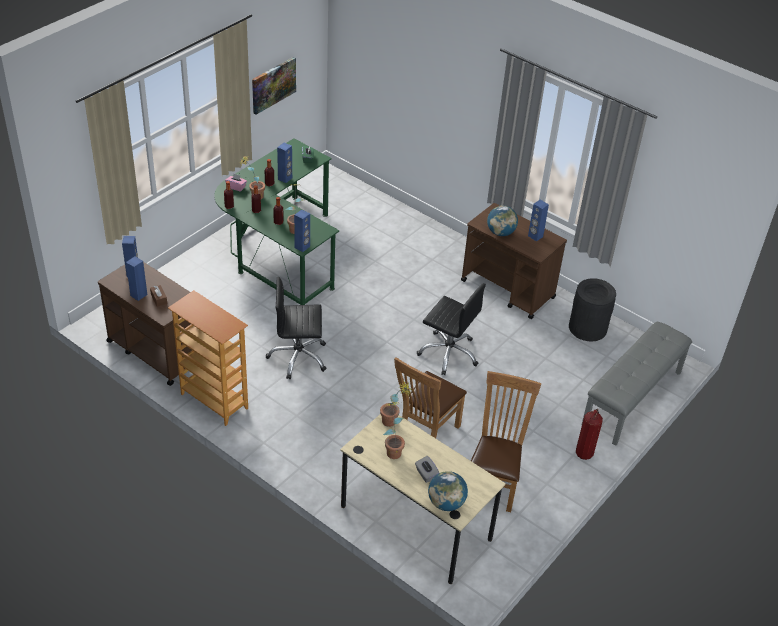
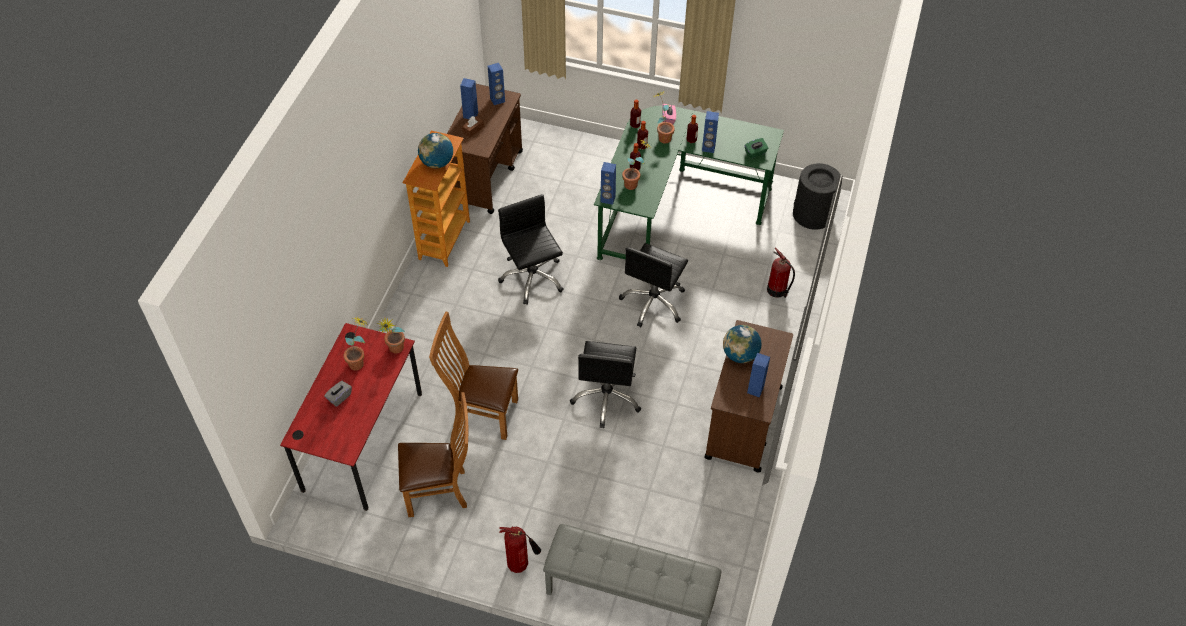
camera: 70 degrees right, 10 degrees up
picture [252,57,296,115] -> none
beige desk [340,414,506,584] -> red desk [280,323,422,511]
globe [428,471,468,511] -> globe moved to [418,133,453,168]
black trash can [569,278,616,341] -> black trash can moved to [793,163,842,230]
none -> black office chair [619,243,688,327]
none -> fire extinguisher [767,247,795,298]

